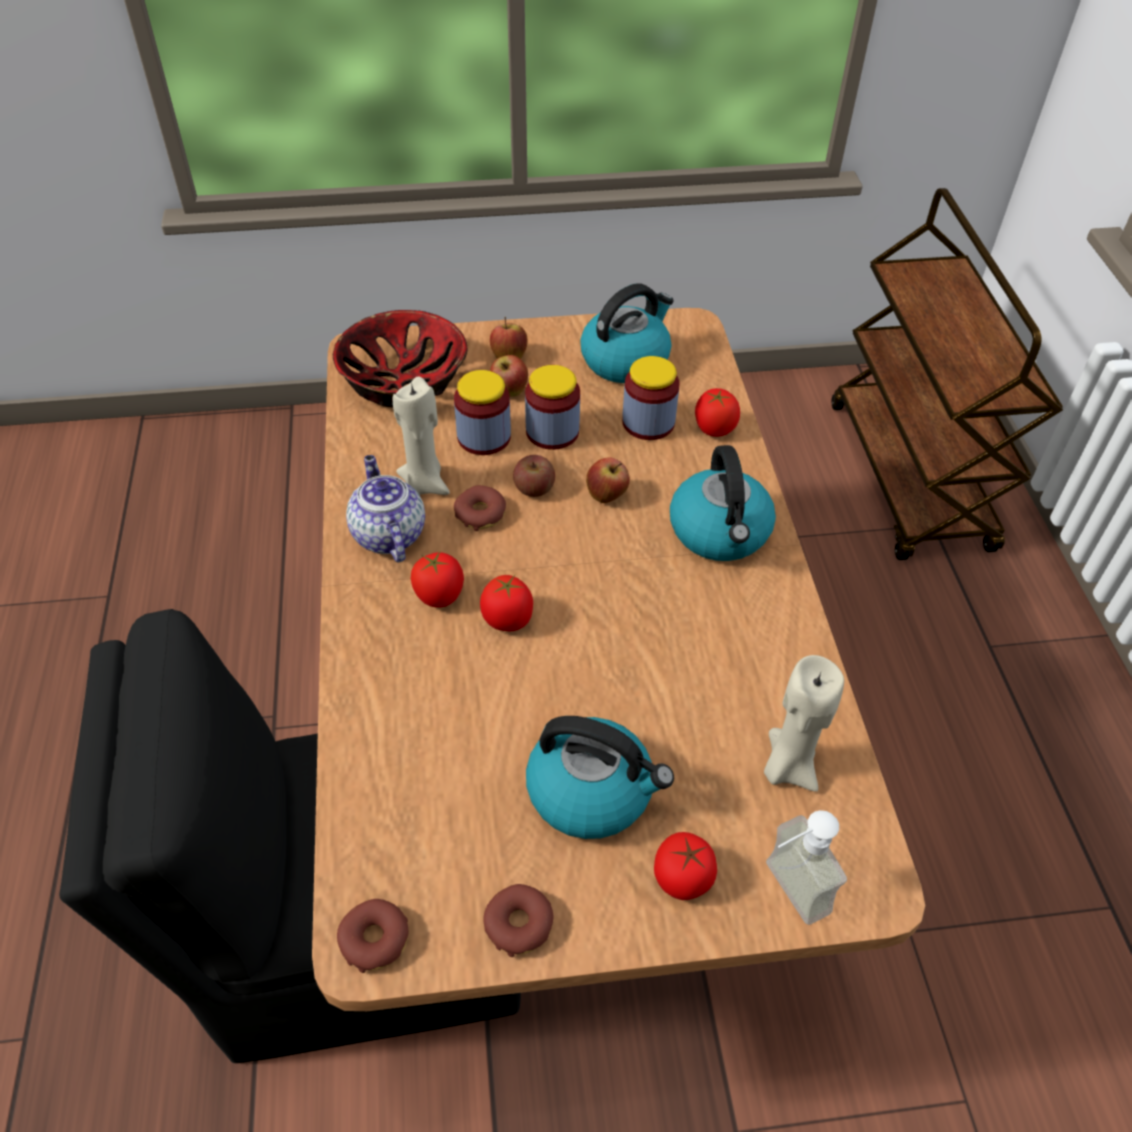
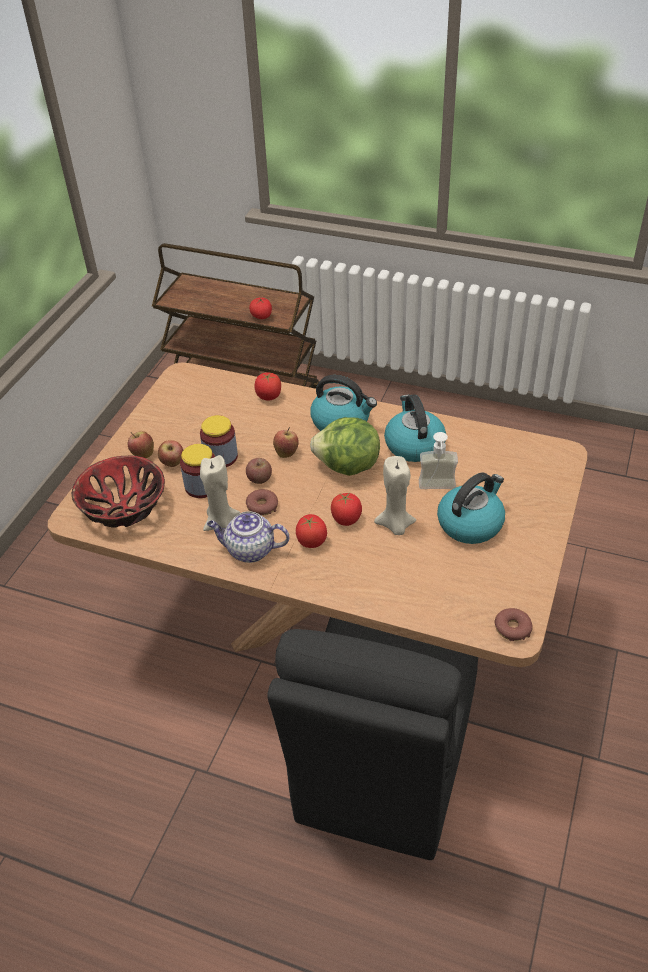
camera: 60 degrees left, 5 degrees down
donut [483,884,554,957] -> none
kettle [580,283,674,383] -> kettle moved to [384,395,446,462]
jar [622,356,680,440] -> none
tomato [654,832,717,900] -> tomato moved to [249,297,272,319]
beige candle [764,655,844,792] -> beige candle moved to [374,456,416,535]
soap dispenser [766,810,847,925] -> soap dispenser moved to [419,432,458,489]
none -> lettuce [310,417,380,476]

